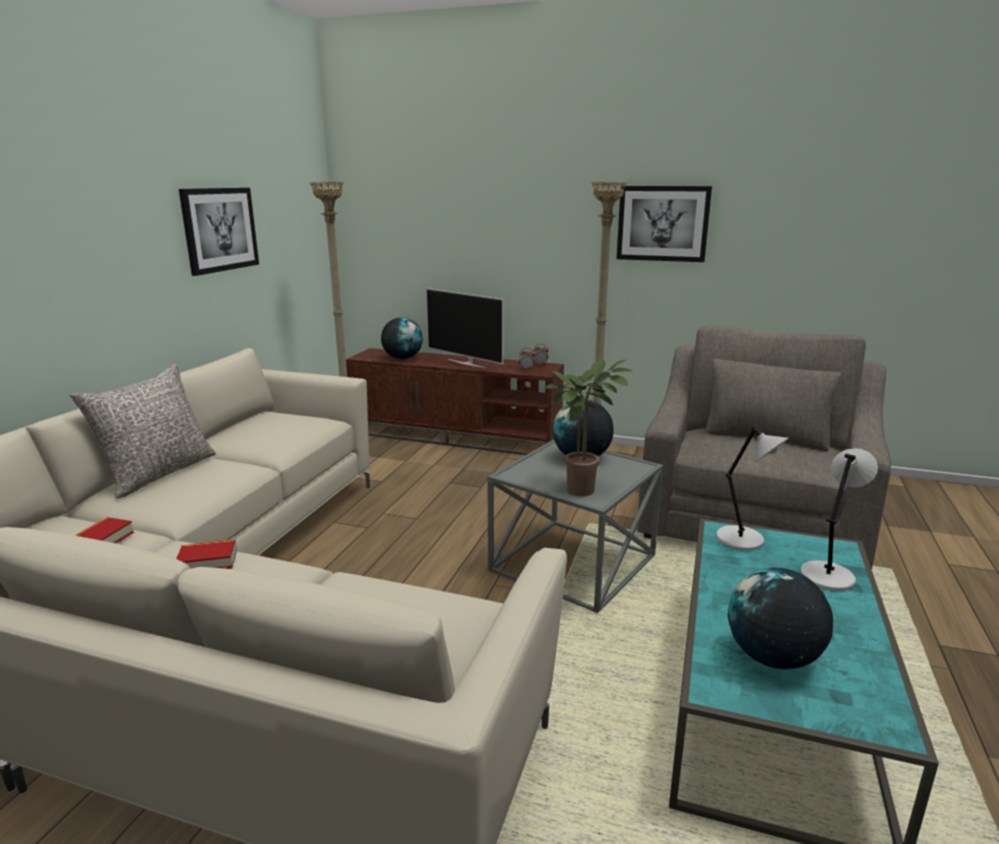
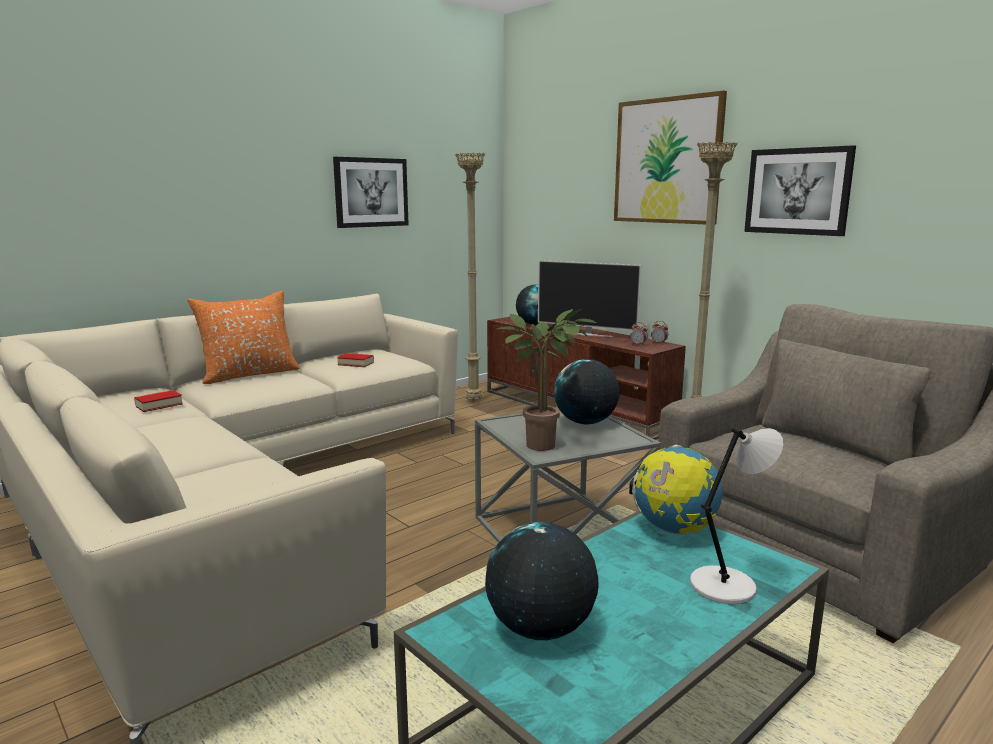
camera: 30 degrees right, 5 degrees down
grey pillow [70,364,216,499] -> orange pillow [187,291,300,384]
book [176,540,237,569] -> book moved to [337,353,374,367]
television [426,288,504,368] -> television turned 45 degrees counterclockwise [538,260,641,337]
grey table lamp [716,426,789,551] -> globe [629,445,722,535]
none -> picture [614,90,727,225]

